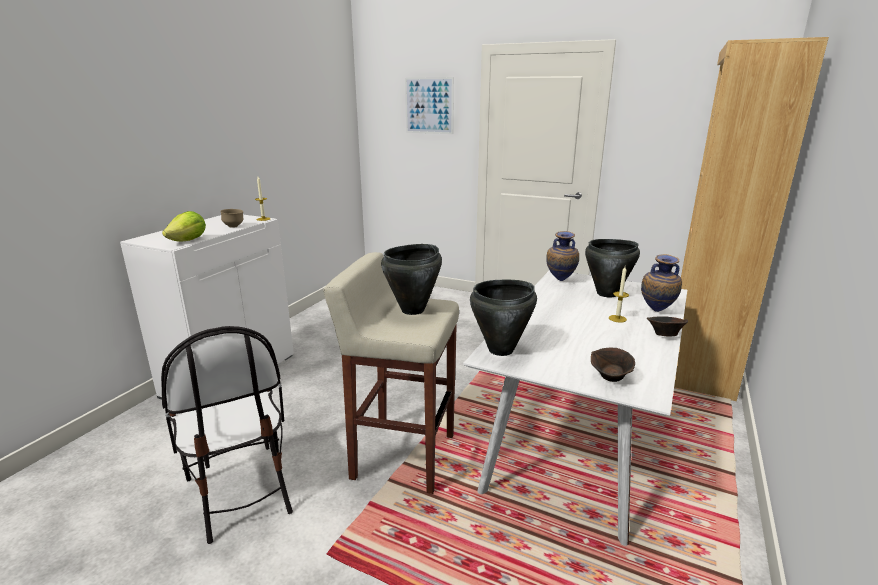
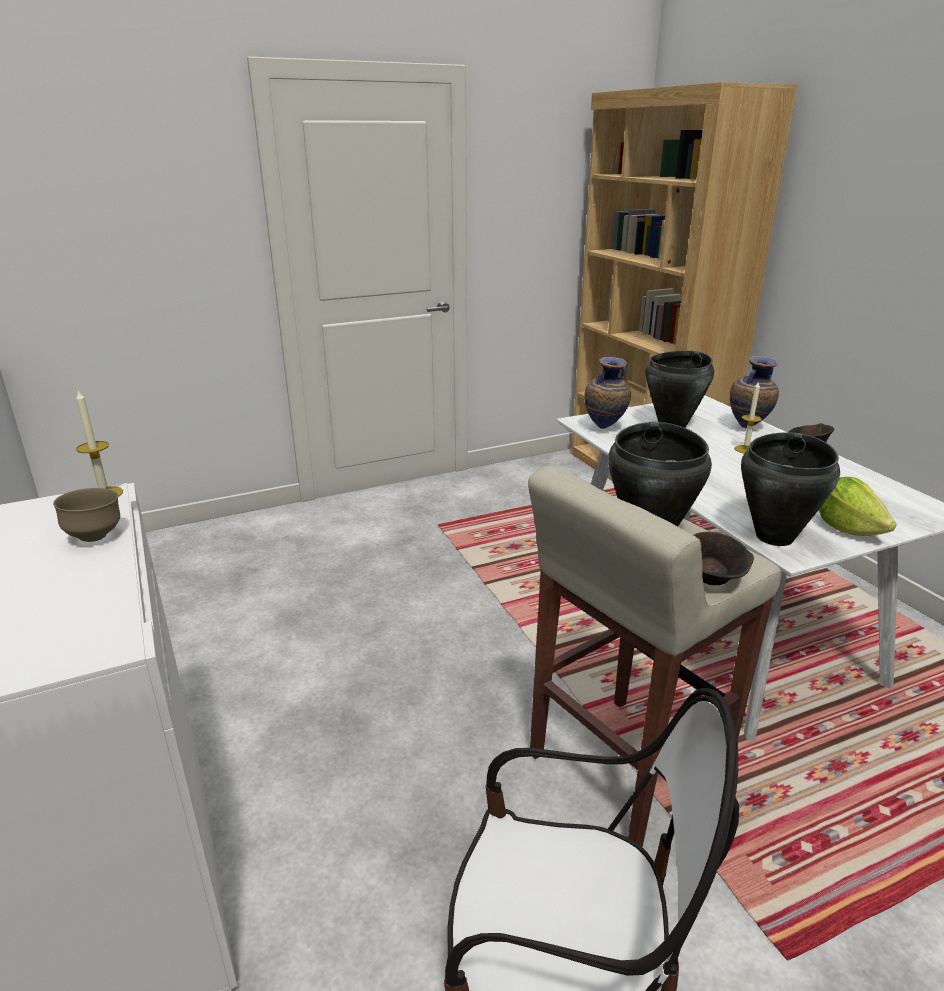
camera: 50 degrees left, 5 degrees up
lettuce [162,211,206,242] -> lettuce moved to [819,477,897,536]
picture [405,77,454,134] -> none
brown bowl [591,348,635,382] -> brown bowl moved to [694,532,754,585]

